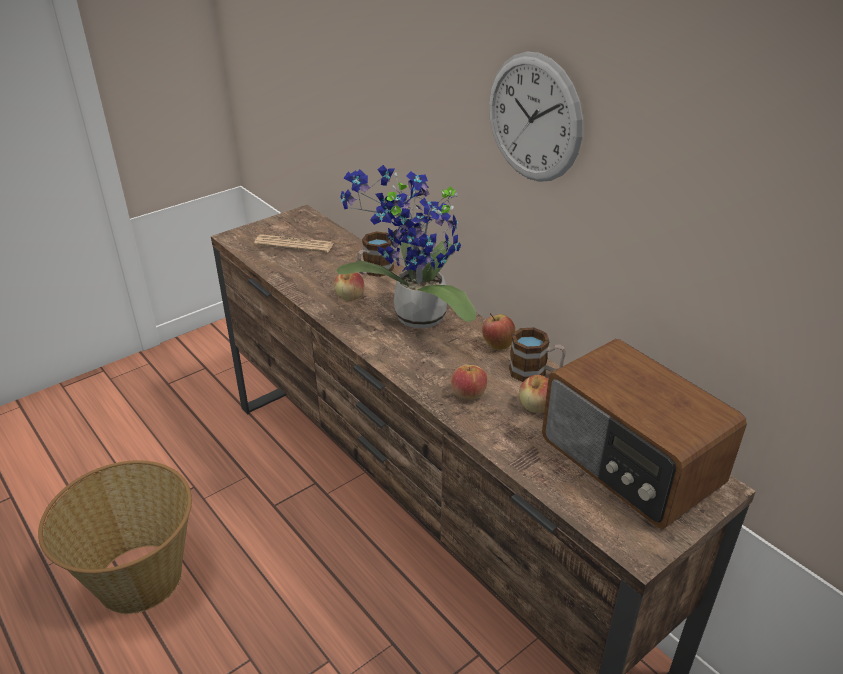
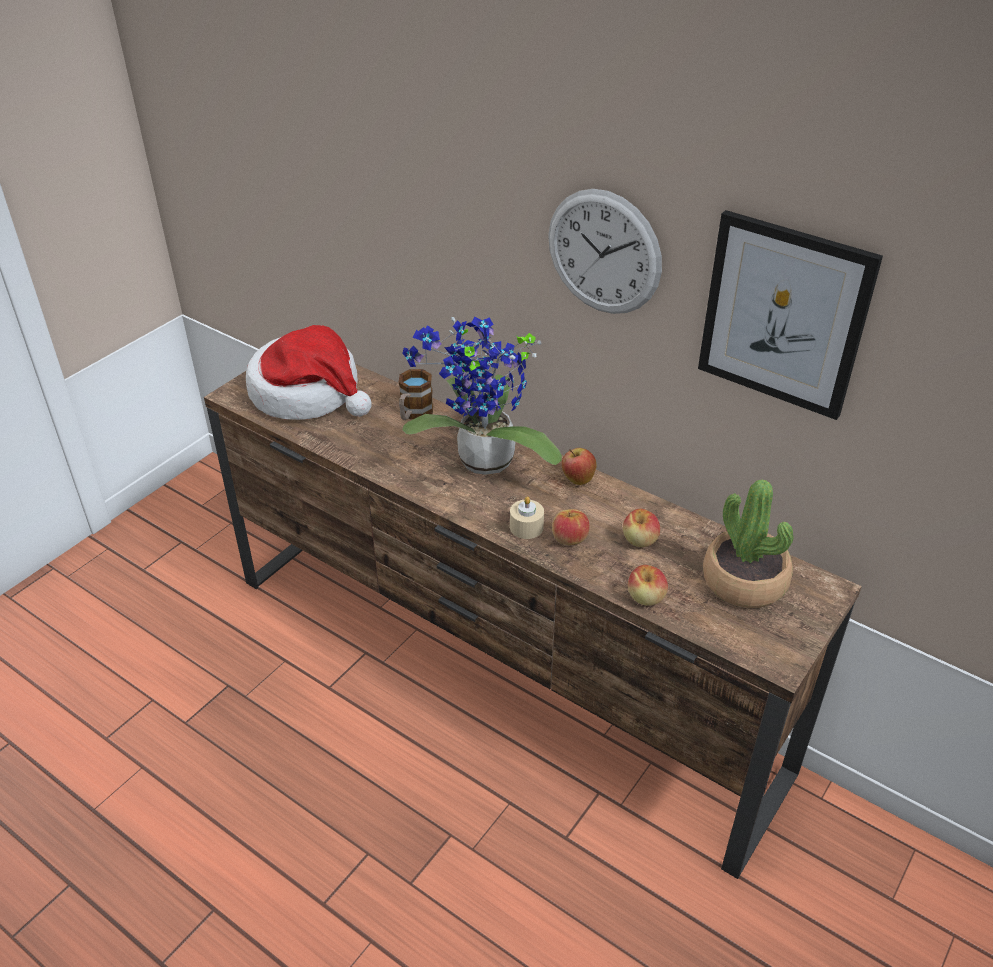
camera: 15 degrees left, 5 degrees up
basket [38,460,192,614] -> none
newspaper [254,234,333,253] -> hat [246,325,372,420]
apple [334,272,365,301] -> apple moved to [628,565,668,606]
mug [509,328,566,382] -> none
radio [542,339,747,529] -> potted plant [703,479,794,608]
none -> beige candle [510,496,544,539]
none -> picture [698,210,883,420]

